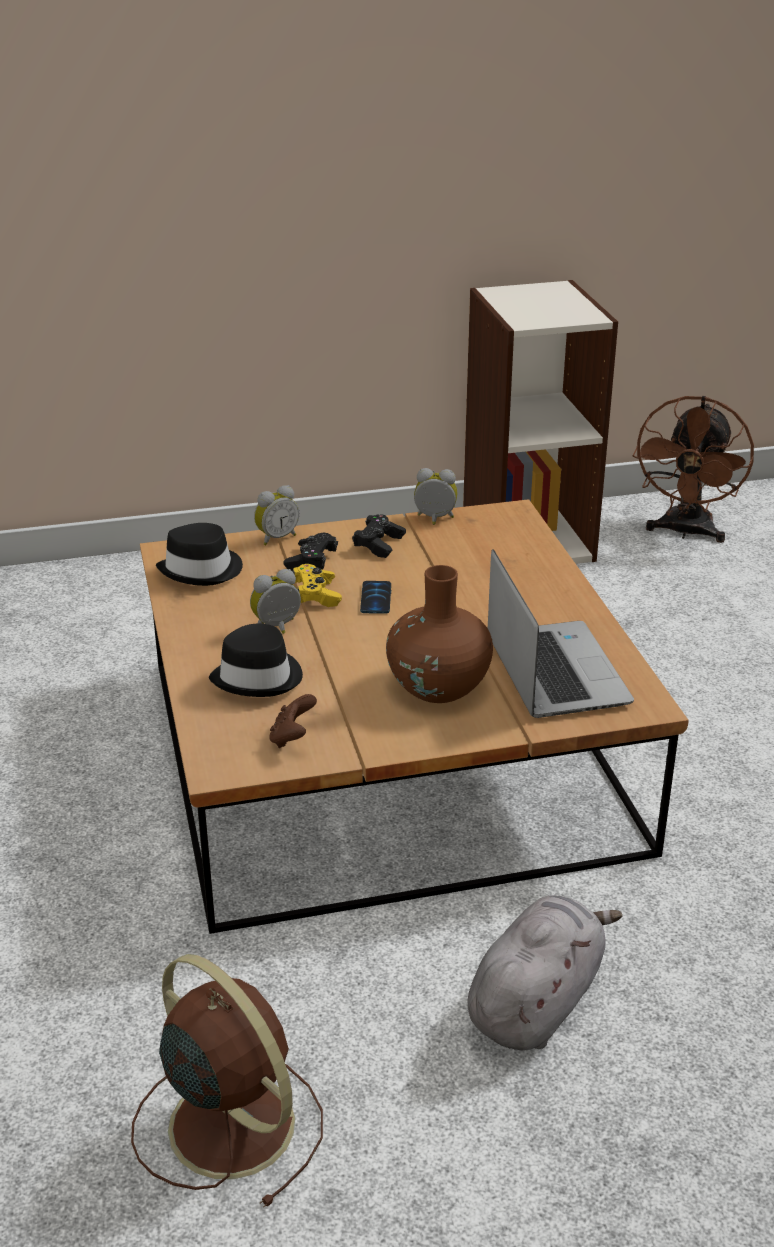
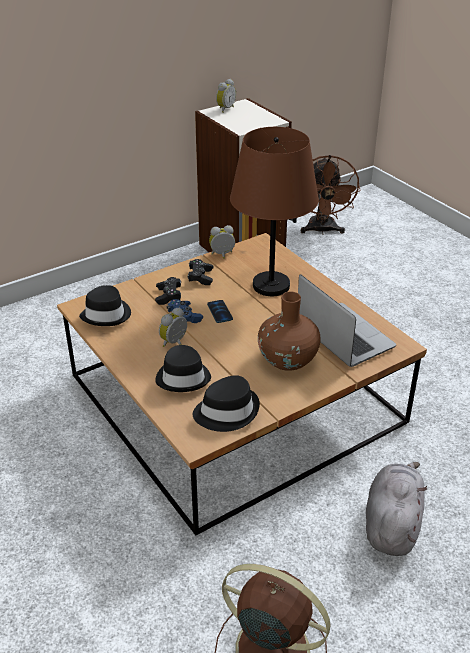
camera: 20 degrees left, 5 degrees up
alarm clock [254,485,299,545] -> alarm clock moved to [216,79,236,113]
brown game controller [269,694,317,748] -> black hat [193,375,260,432]
yellow game controller [293,564,342,607] -> blue game controller [166,299,203,323]
none -> brown table lamp [230,127,319,296]

